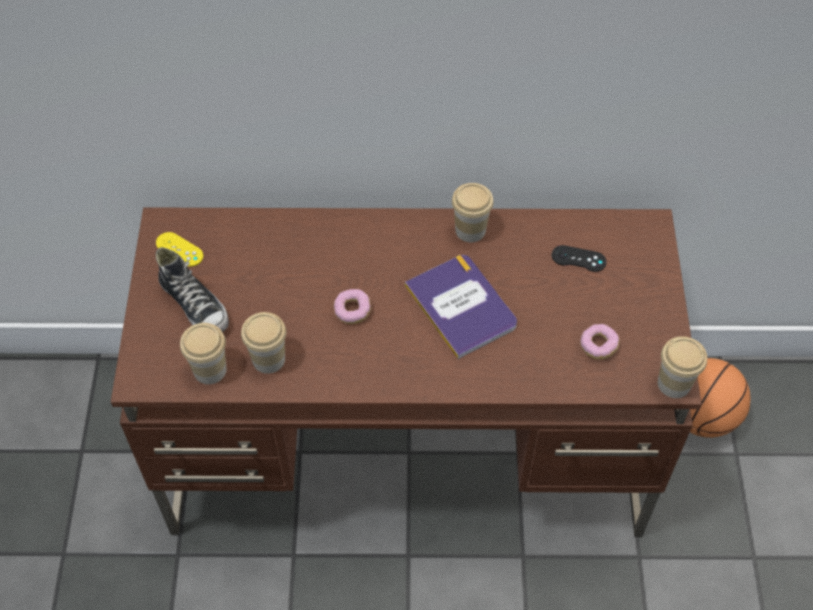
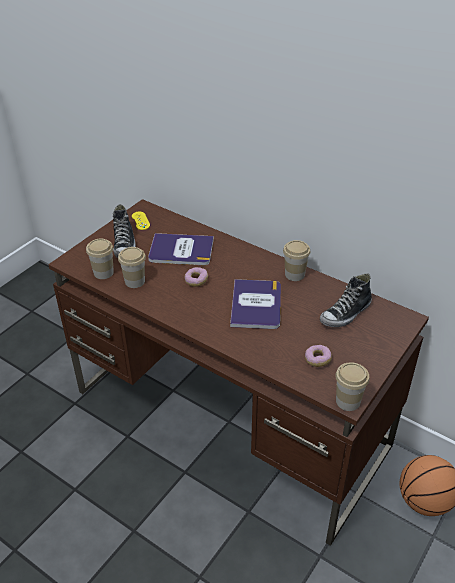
camera: 35 degrees right, 15 degrees down
black game controller [552,245,607,272] -> shoe [320,273,372,327]
none -> book [148,233,214,265]

